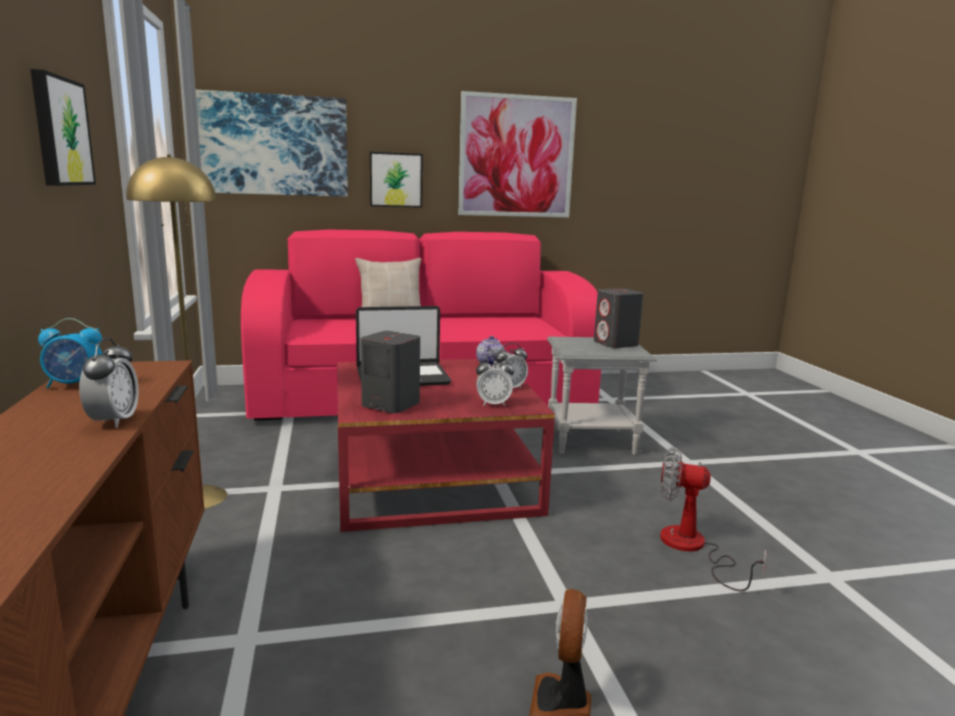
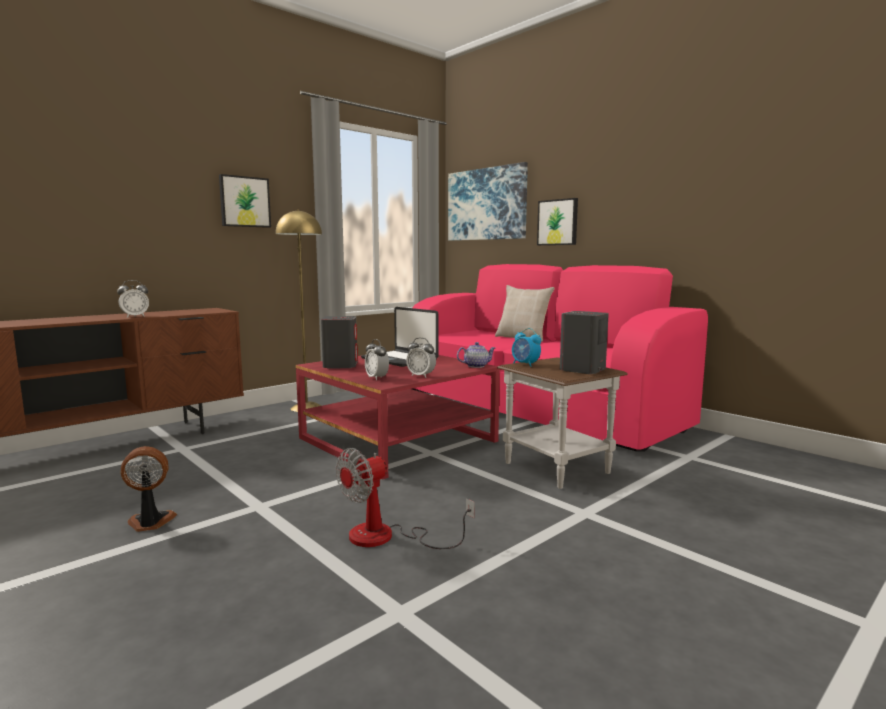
camera: 60 degrees right, 5 degrees down
alarm clock [38,318,102,389] -> alarm clock moved to [512,328,541,367]
picture [458,91,577,217] -> none
grey side table [547,337,657,455] -> brown side table [497,357,628,489]
fan [660,447,767,591] -> fan turned 120 degrees counterclockwise [336,448,475,549]

